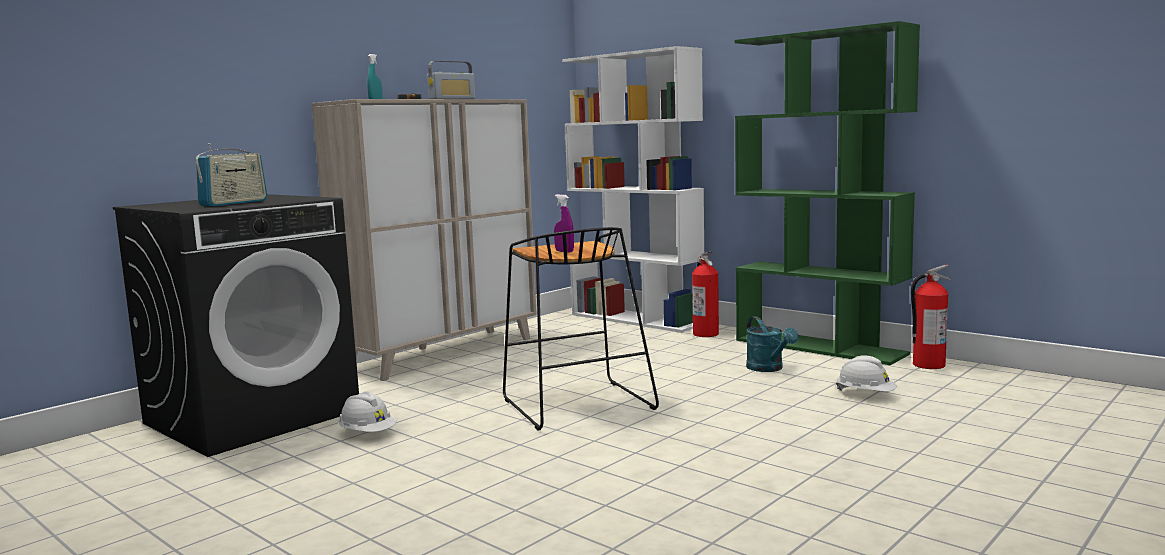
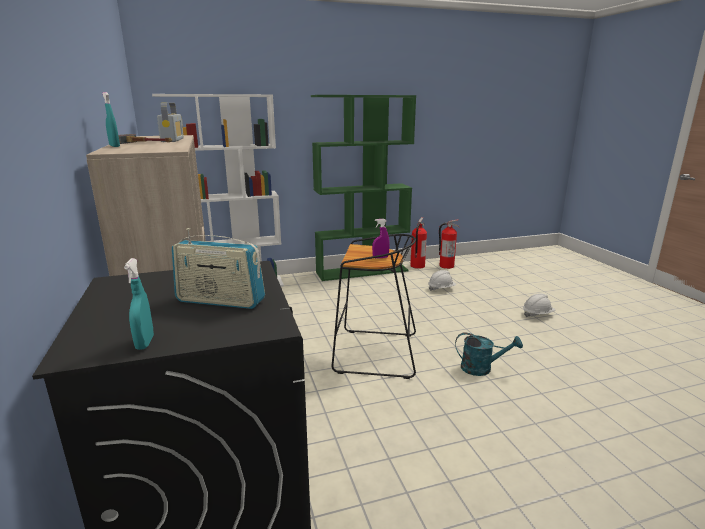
camera: 60 degrees left, 10 degrees up
radio [196,143,267,206] -> radio turned 135 degrees clockwise [172,228,265,309]
white hard hat [339,392,396,432] -> white hard hat moved to [523,293,555,317]
fire extinguisher [692,252,719,337] -> fire extinguisher moved to [439,219,459,269]
turquoise watering can [746,316,798,372] -> turquoise watering can moved to [455,332,523,376]
none -> turquoise spray bottle [124,258,154,350]

